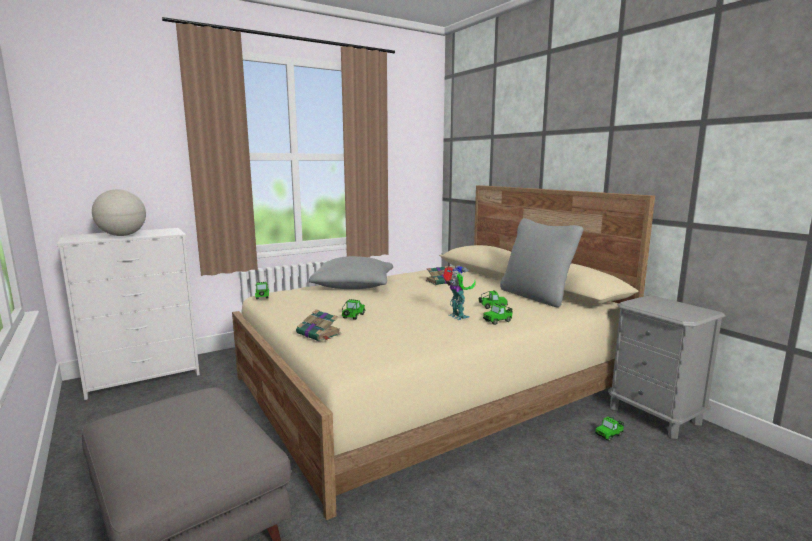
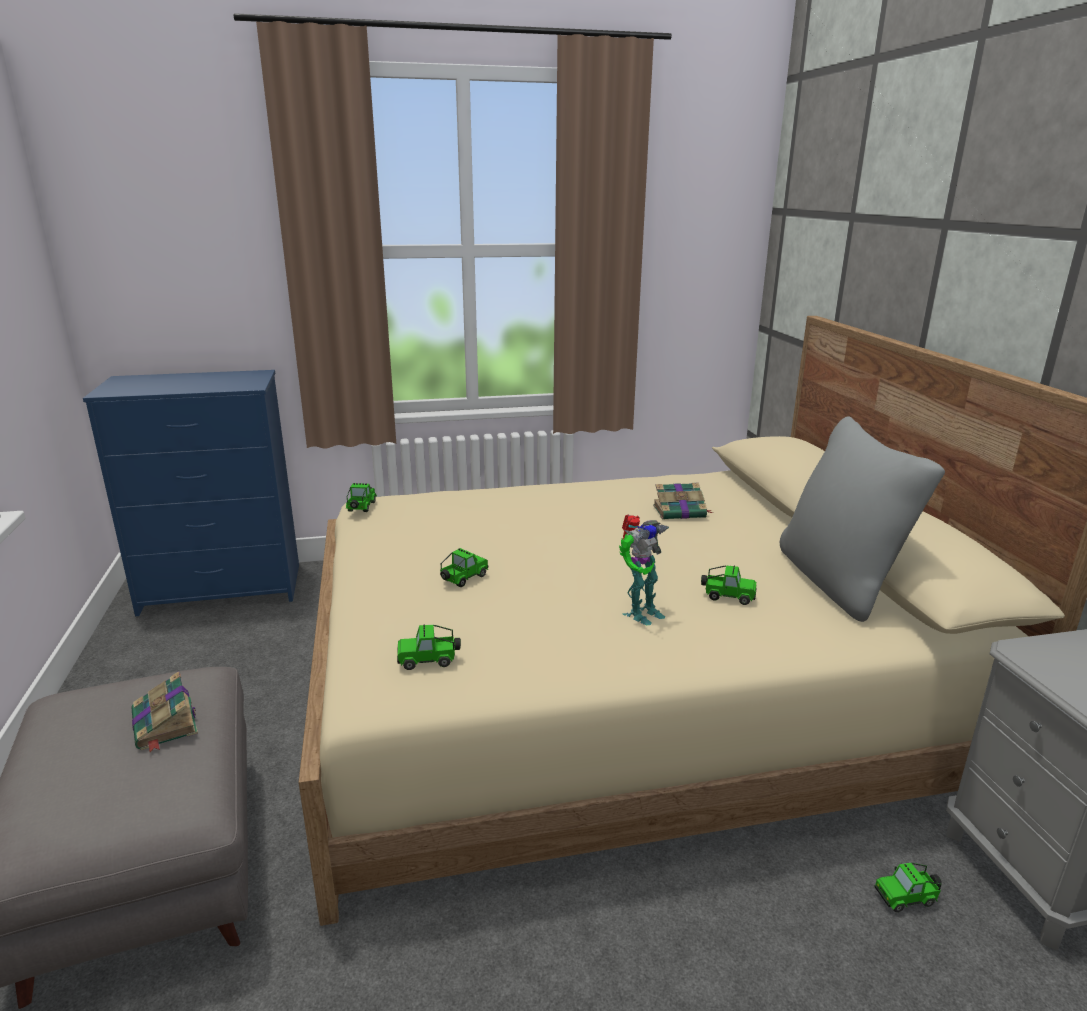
camera: 20 degrees right, 10 degrees up
white dresser [57,228,200,400] -> blue dresser [83,370,299,616]
globe [92,189,146,236] -> none
book [296,309,341,342] -> book moved to [131,671,198,752]
grey pillow [309,256,393,289] -> none
toy robot [443,265,476,320] -> toy robot turned 60 degrees clockwise [619,515,669,625]
toy car [483,303,513,325] -> toy car moved to [397,625,461,670]

